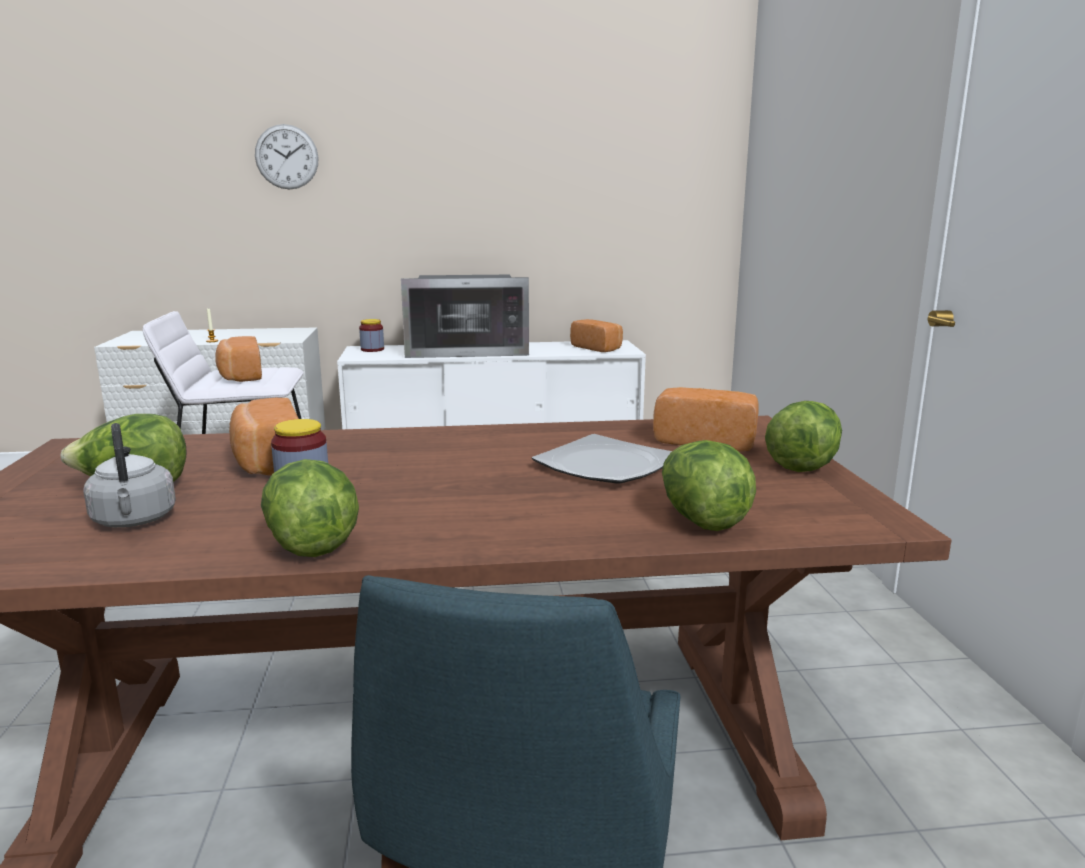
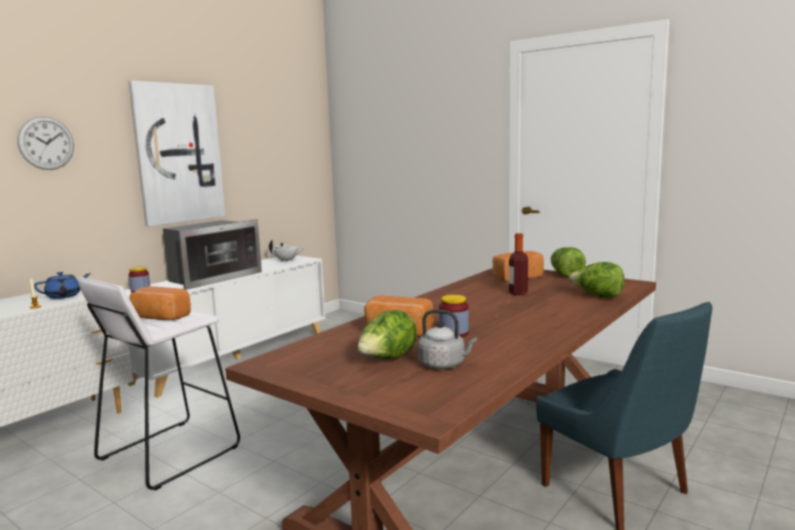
camera: 45 degrees left, 5 degrees down
lettuce [261,459,359,557] -> none
plate [532,434,672,484] -> bottle [509,233,528,295]
bread [570,319,623,352] -> white teapot [269,240,304,262]
none -> blue teapot [34,272,91,299]
none -> picture [129,81,225,227]

